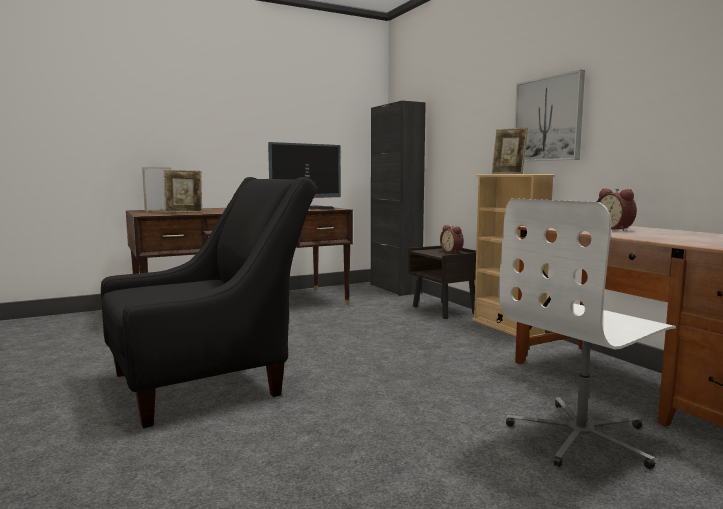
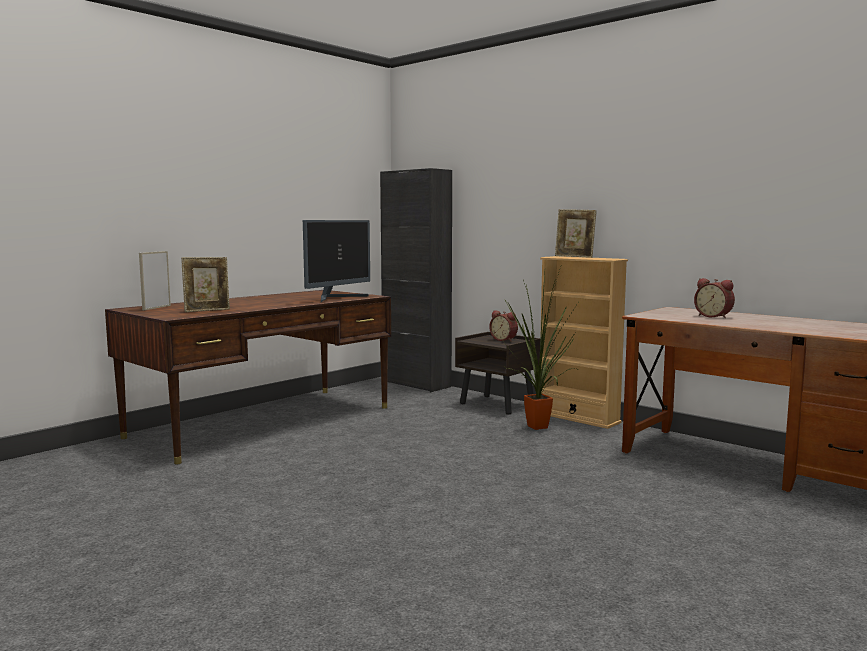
camera: 20 degrees left, 0 degrees up
black armchair [101,177,317,428] -> none
white office chair [498,198,676,469] -> none
picture [515,70,585,162] -> none
none -> potted plant [503,264,580,430]

